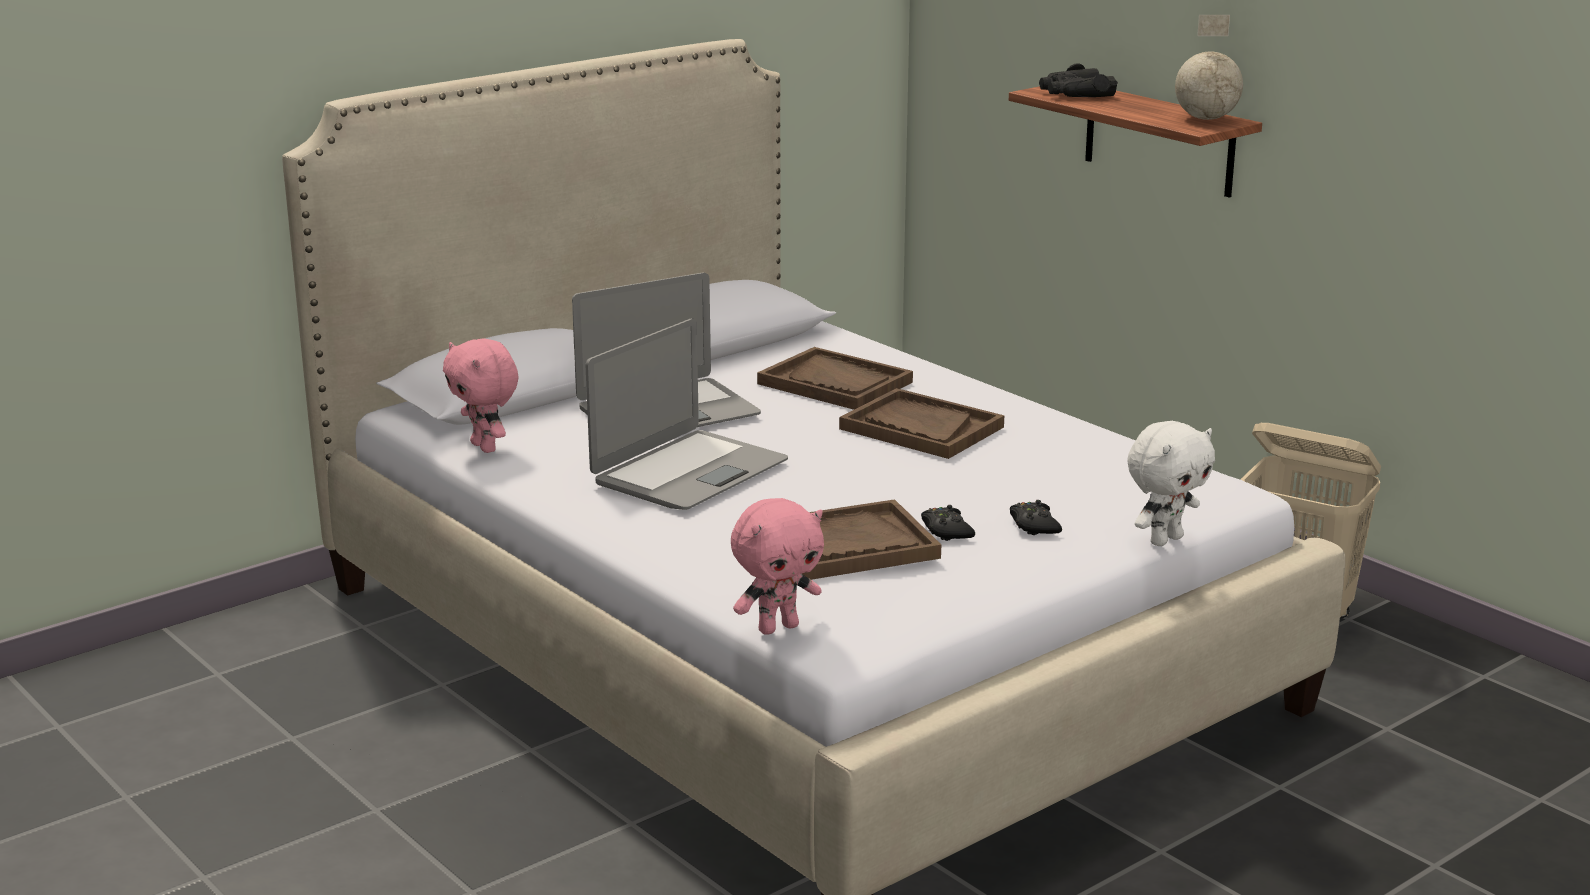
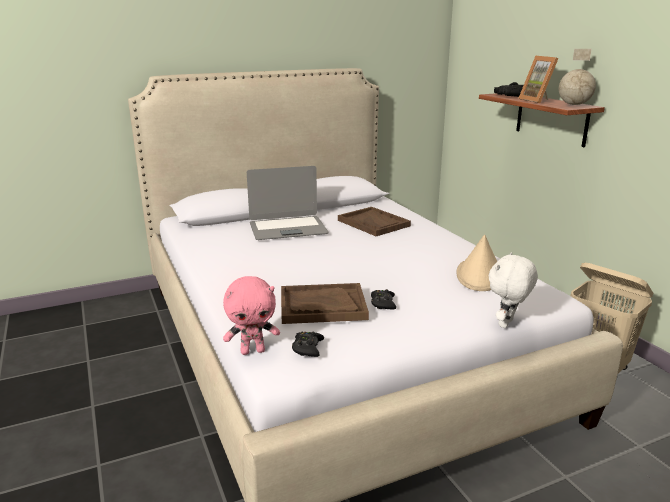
camera: 15 degrees right, 0 degrees up
pink plush toy [443,338,519,453] -> none
laptop [585,319,788,510] -> none
brown tray [839,388,1004,459] -> none
black game controller [1010,500,1062,535] -> black game controller moved to [292,332,324,357]
white plush toy [1127,421,1215,546] -> white plush toy turned 150 degrees clockwise [489,252,538,328]
none -> beige hat [457,235,498,291]
none -> picture frame [518,56,558,103]

